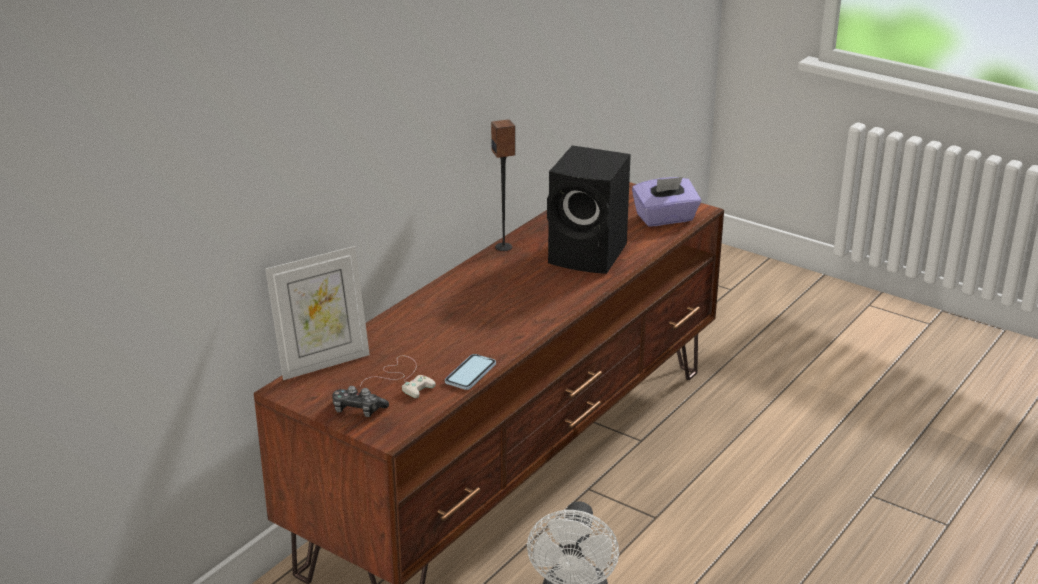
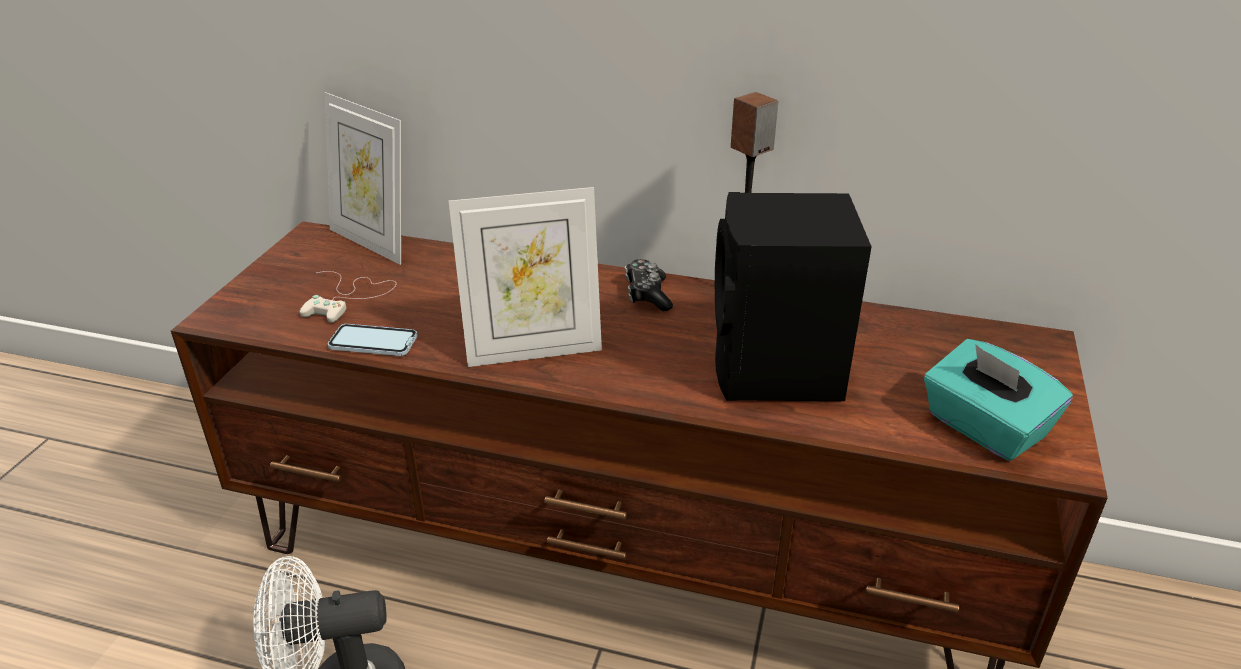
camera: 70 degrees right, 5 degrees up
game controller [332,386,389,417] -> game controller moved to [625,259,673,311]
purple tissue box [632,177,701,227] -> turquoise tissue box [924,339,1073,461]
none -> picture frame [449,187,602,367]

